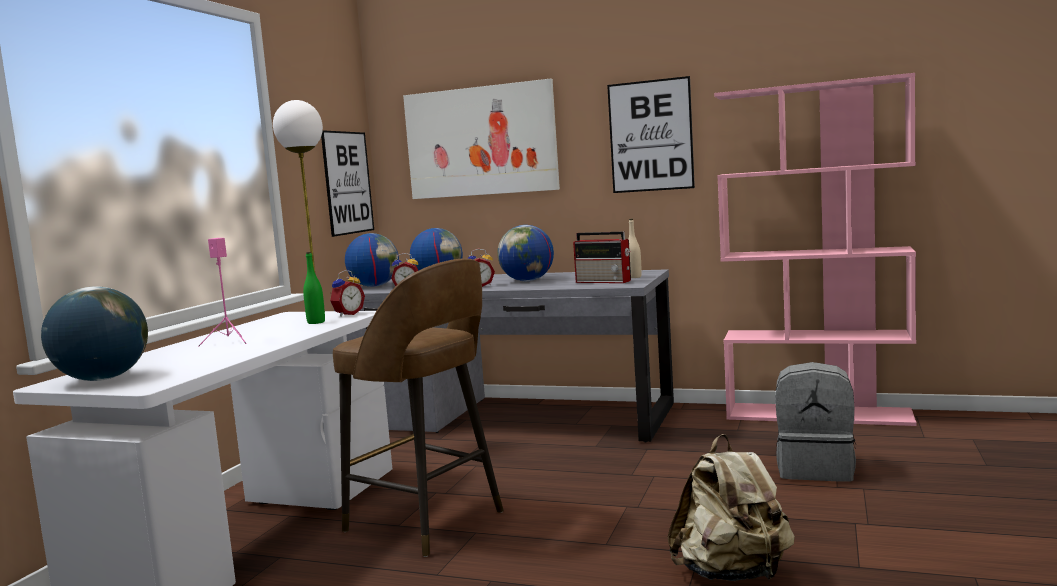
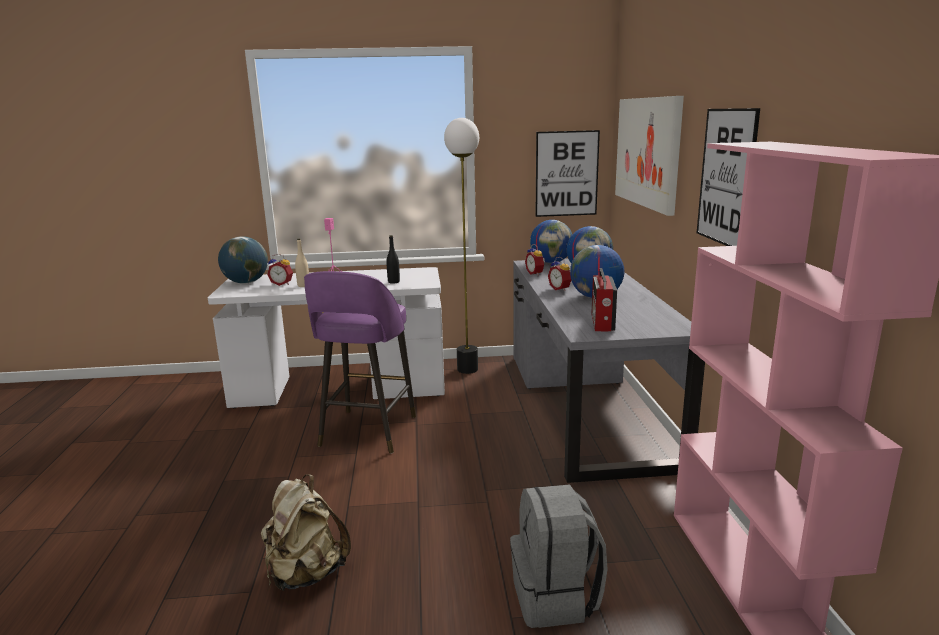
camera: 65 degrees right, 10 degrees up
green bottle [303,252,325,324] -> black bottle [386,235,400,284]
alarm clock [330,270,365,317] -> alarm clock moved to [267,254,293,286]
brown stool [333,258,504,557] -> purple stool [304,271,416,453]
beige bottle [628,219,642,278] -> beige bottle moved to [295,239,309,287]

